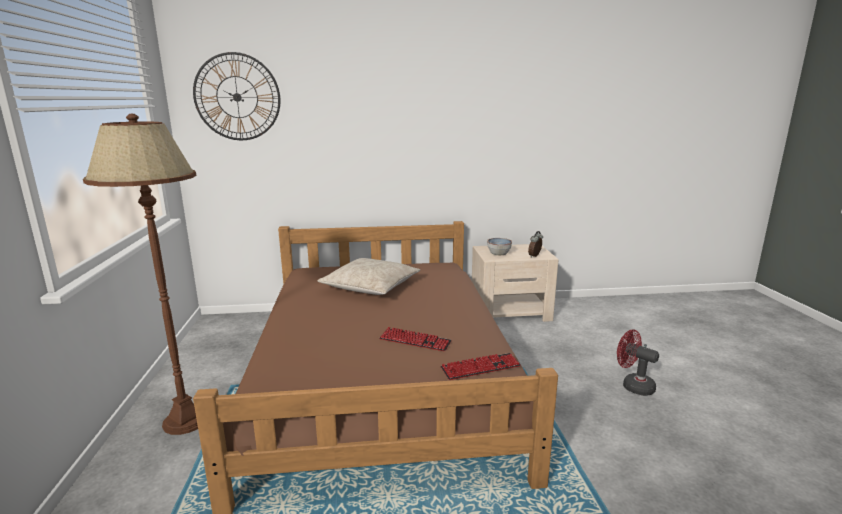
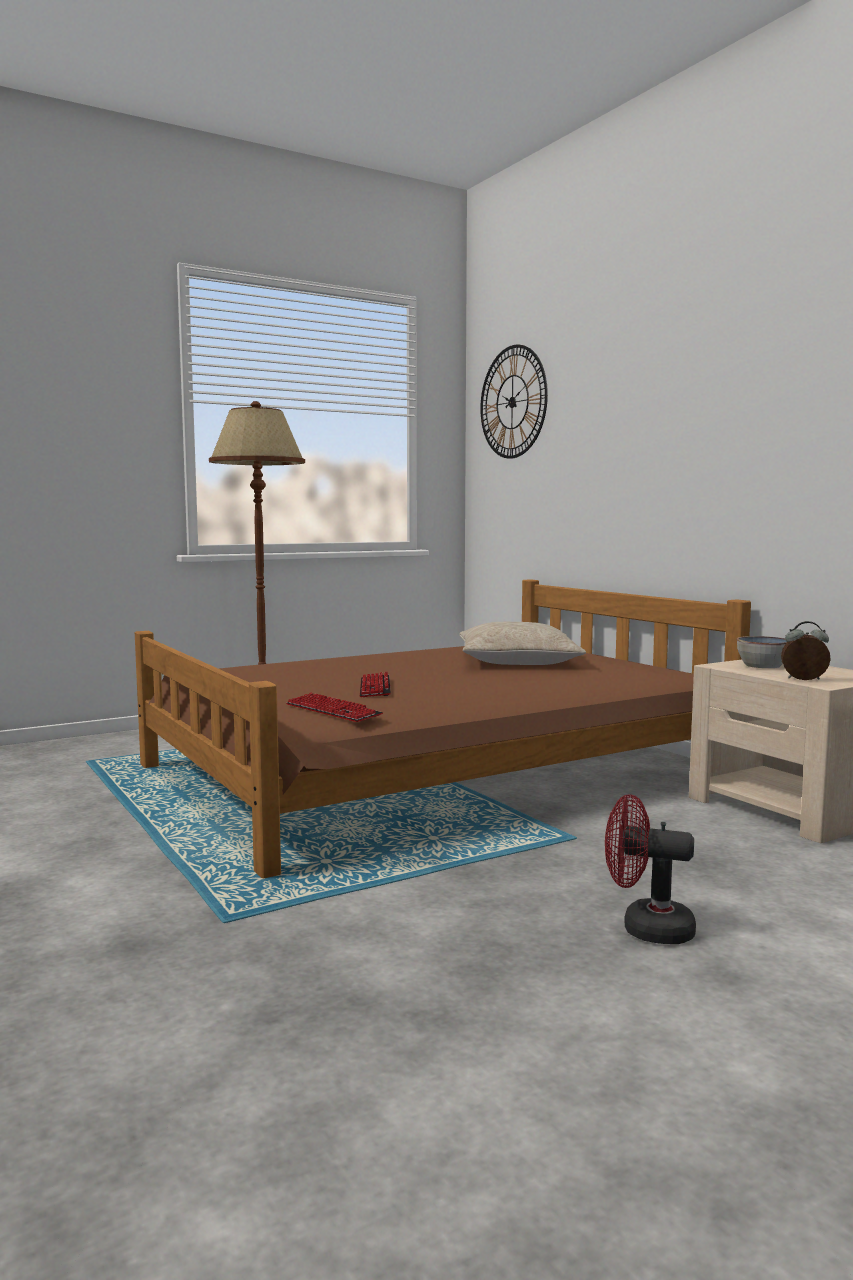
camera: 65 degrees right, 10 degrees down
red fan [617,329,659,396] -> red fan turned 90 degrees counterclockwise [605,794,696,944]

